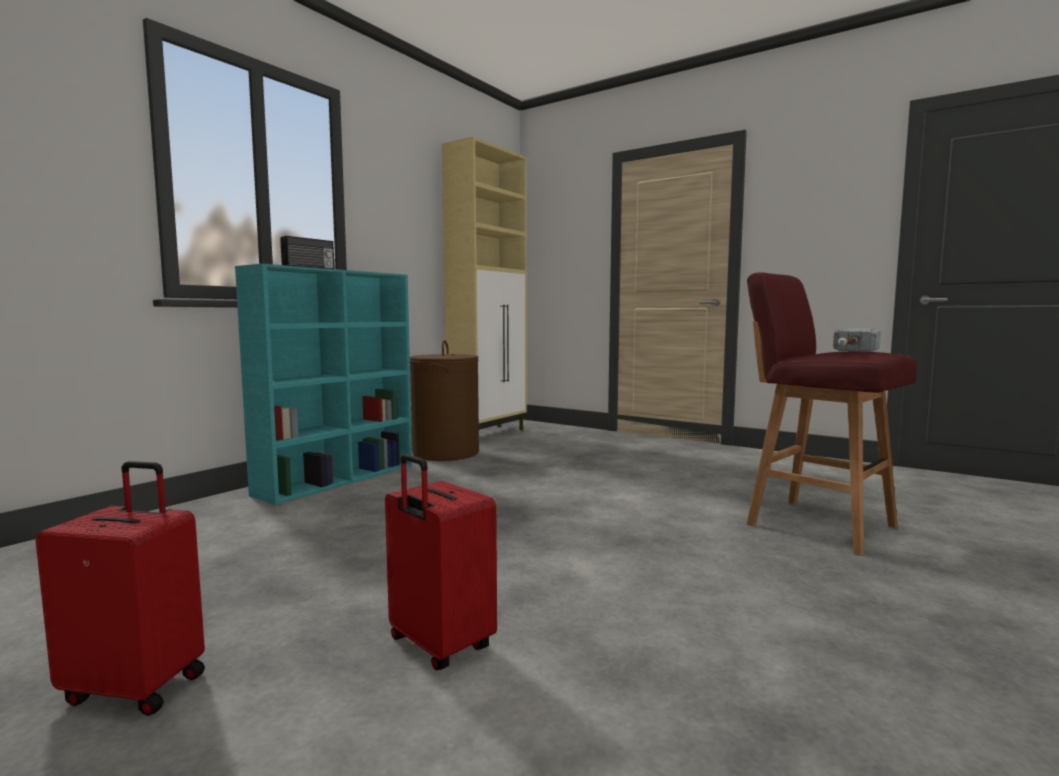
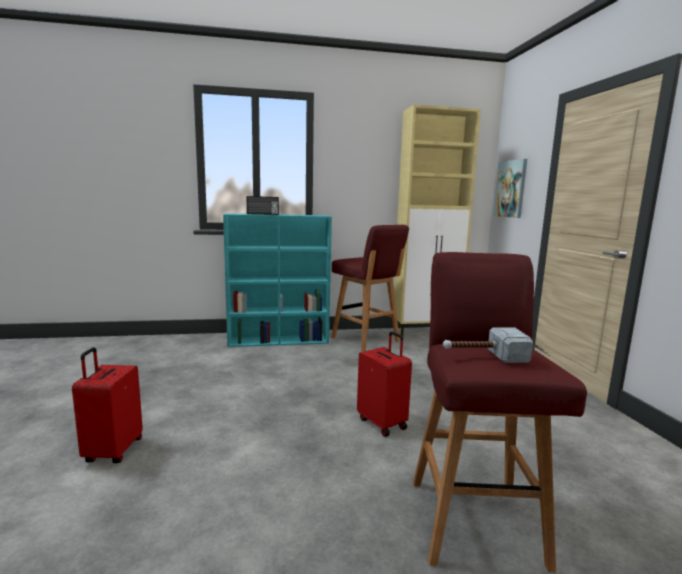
camera: 45 degrees right, 5 degrees up
red suitcase [35,461,205,716] -> red suitcase moved to [357,331,412,437]
brown laundry basket [410,340,479,461] -> red stool [331,225,409,352]
none -> picture [493,159,527,218]

